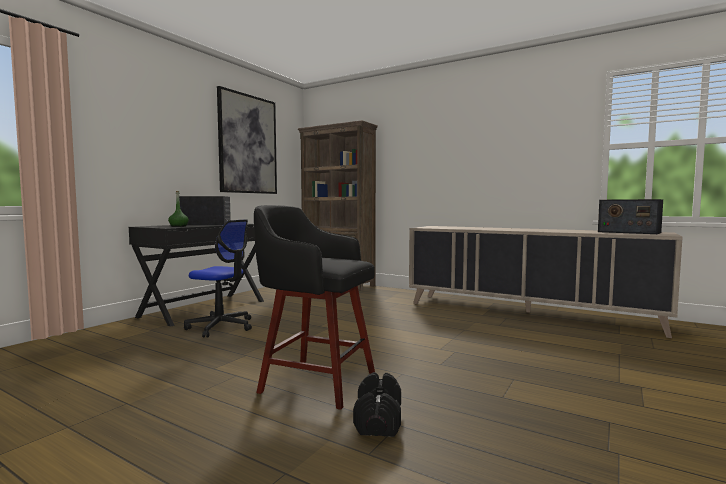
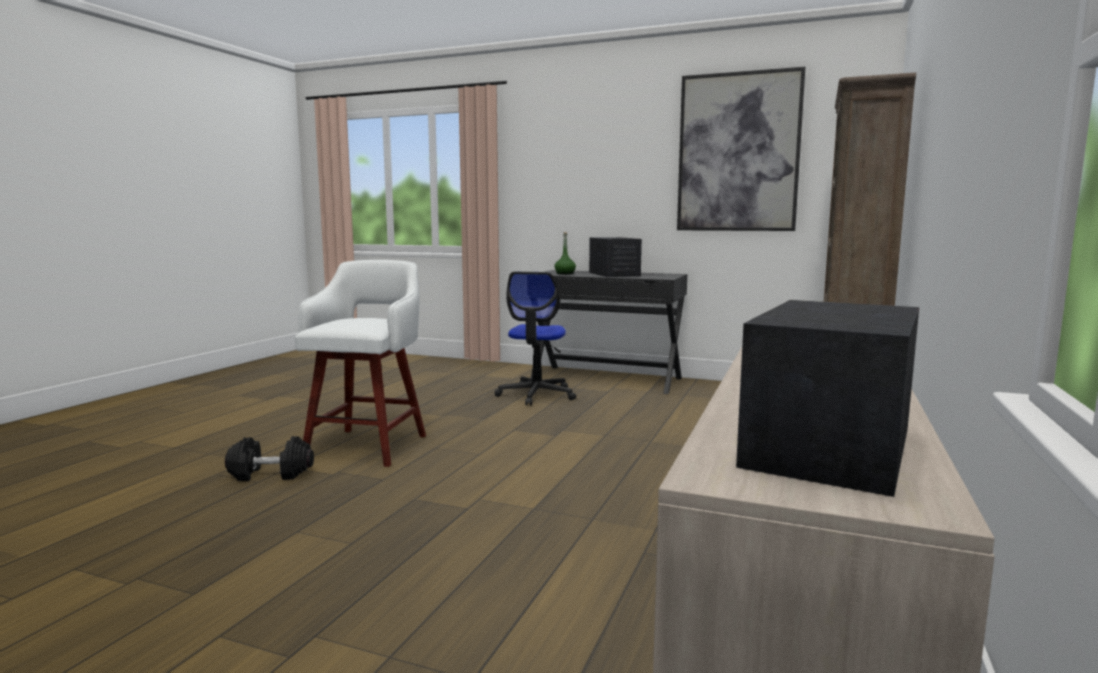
camera: 80 degrees right, 5 degrees up
black stool [254,205,375,410] -> white stool [295,260,426,467]

